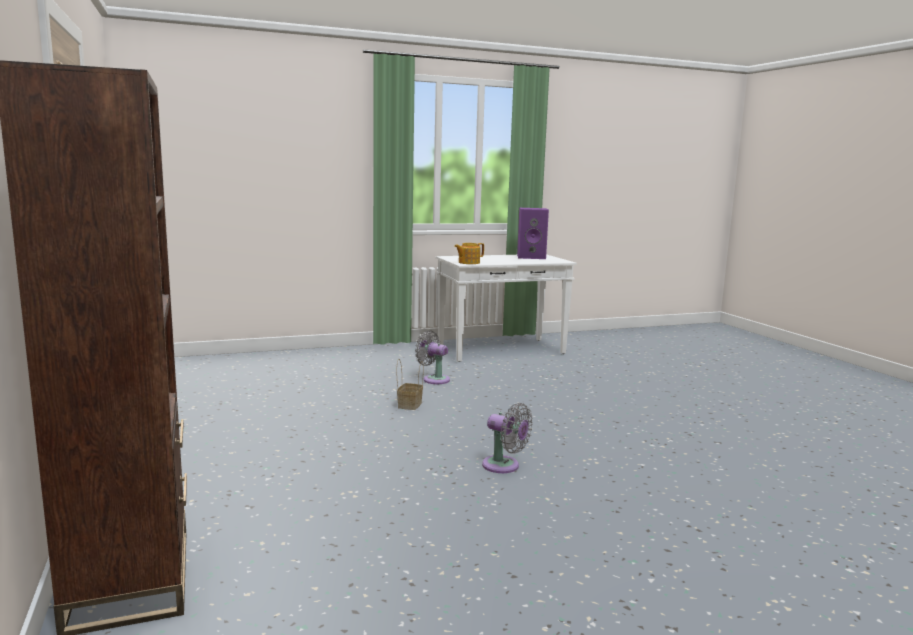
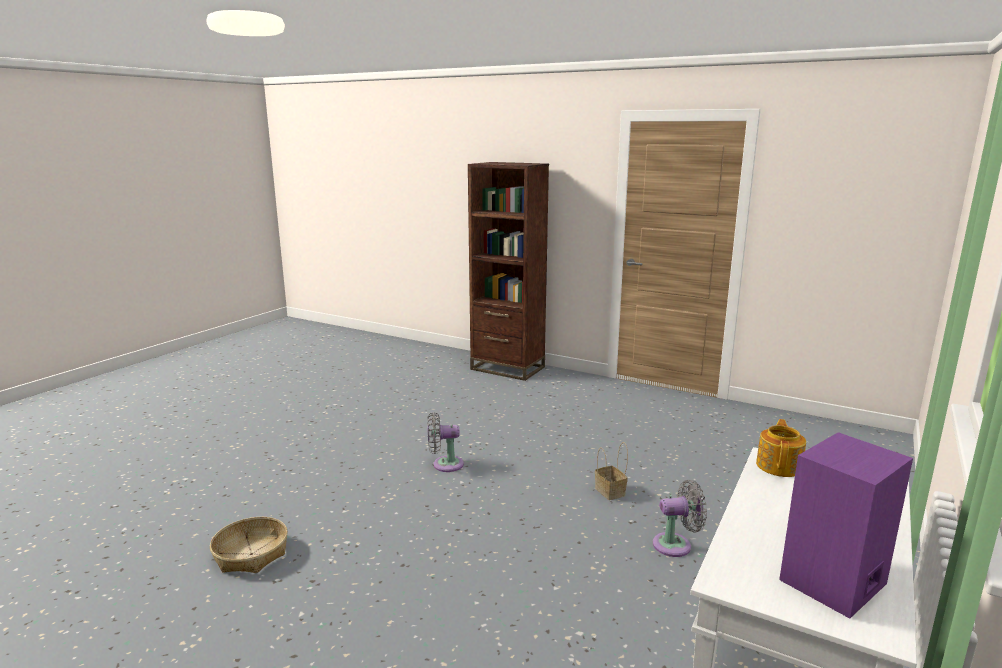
camera: 140 degrees right, 5 degrees up
none -> basket [210,517,288,573]

